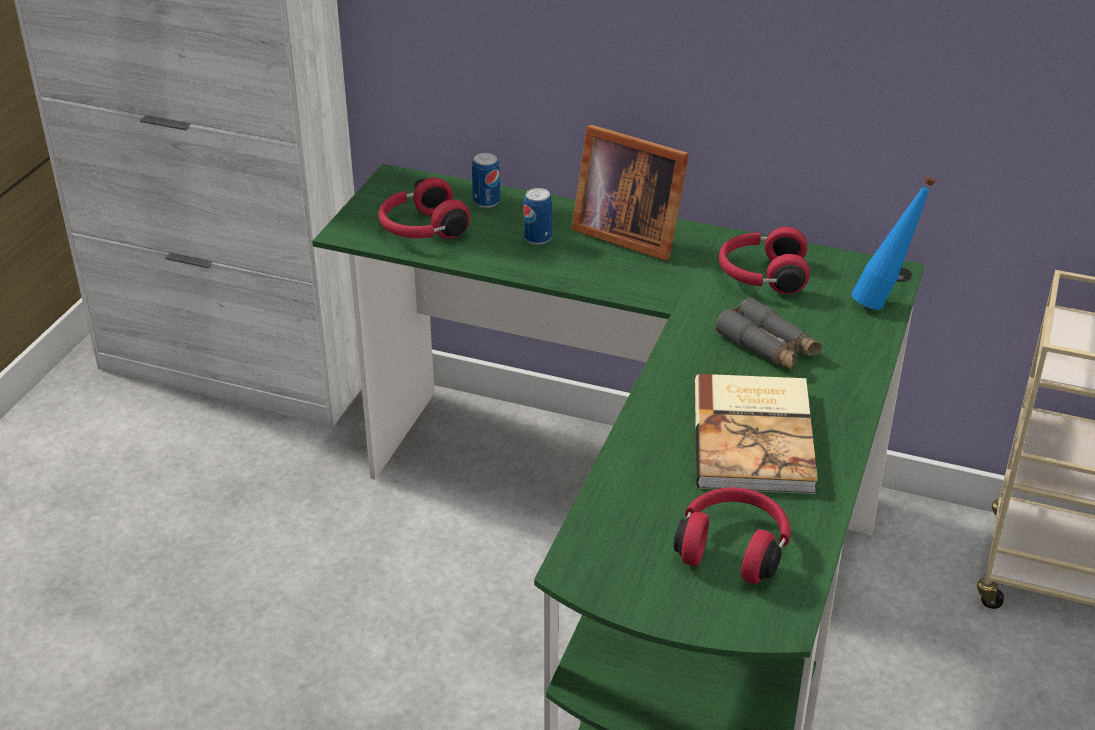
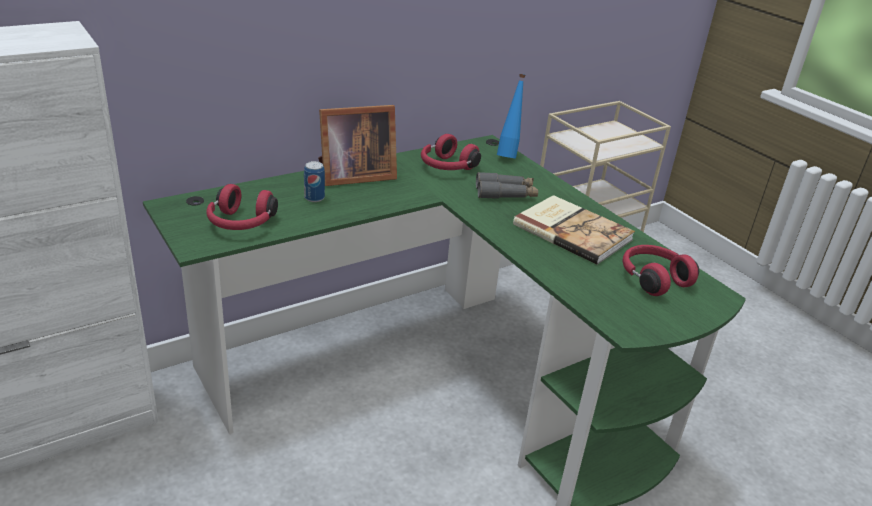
camera: 55 degrees left, 5 degrees down
can [472,153,500,208] -> none

